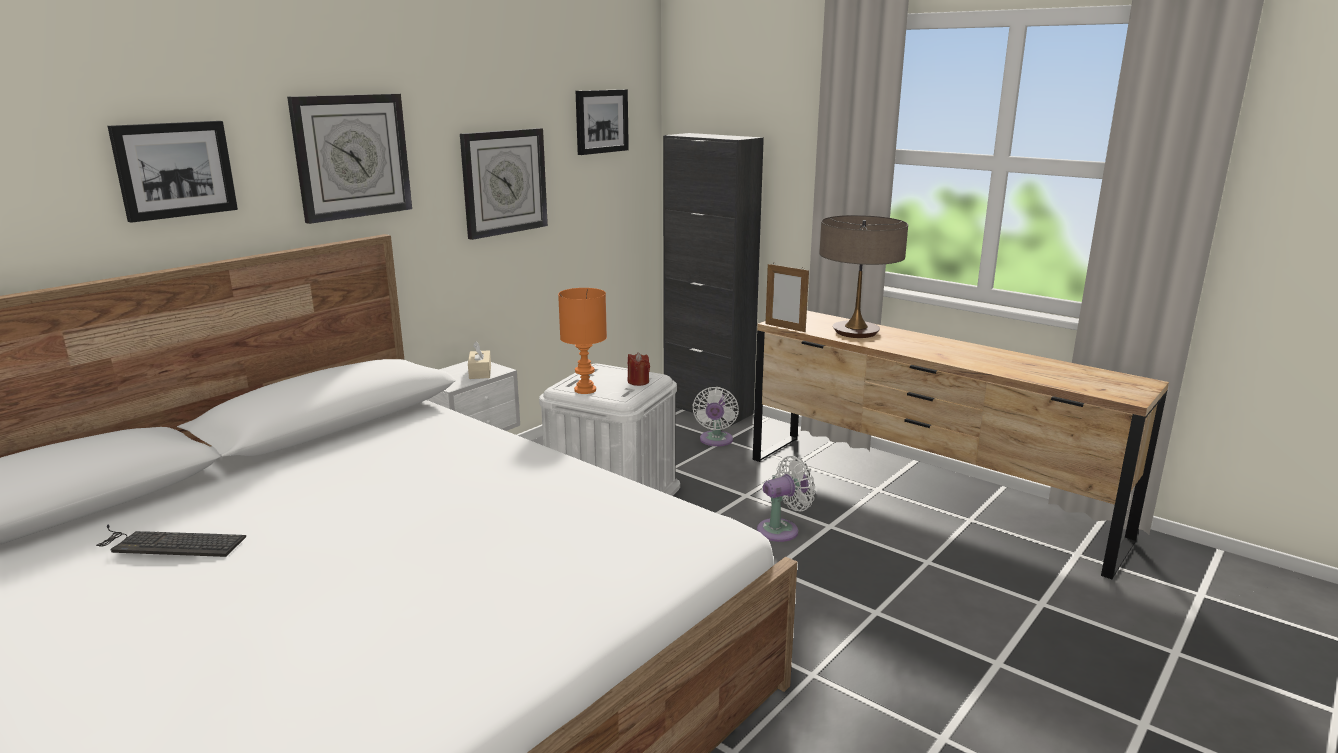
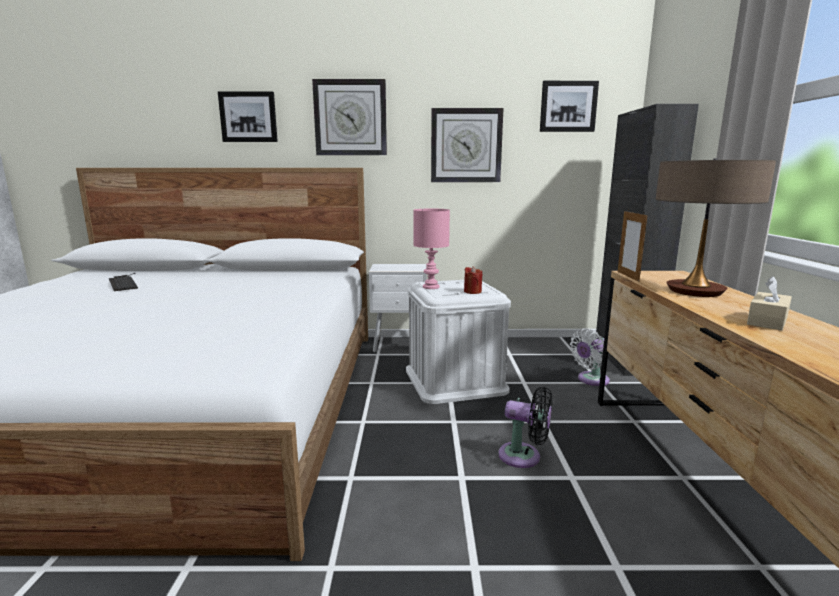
camera: 50 degrees right, 5 degrees down
beige tissue box [468,341,491,379] -> beige tissue box moved to [747,276,792,330]
orange table lamp [558,288,607,394] -> pink table lamp [414,209,450,289]
white fan [757,456,815,542] -> black fan [498,387,552,468]

